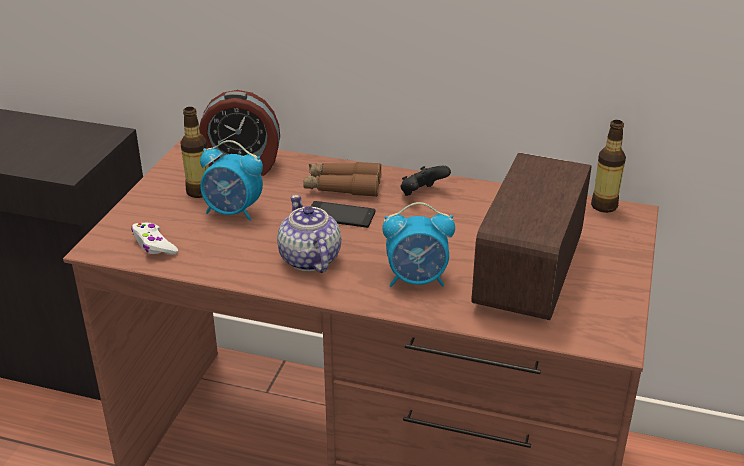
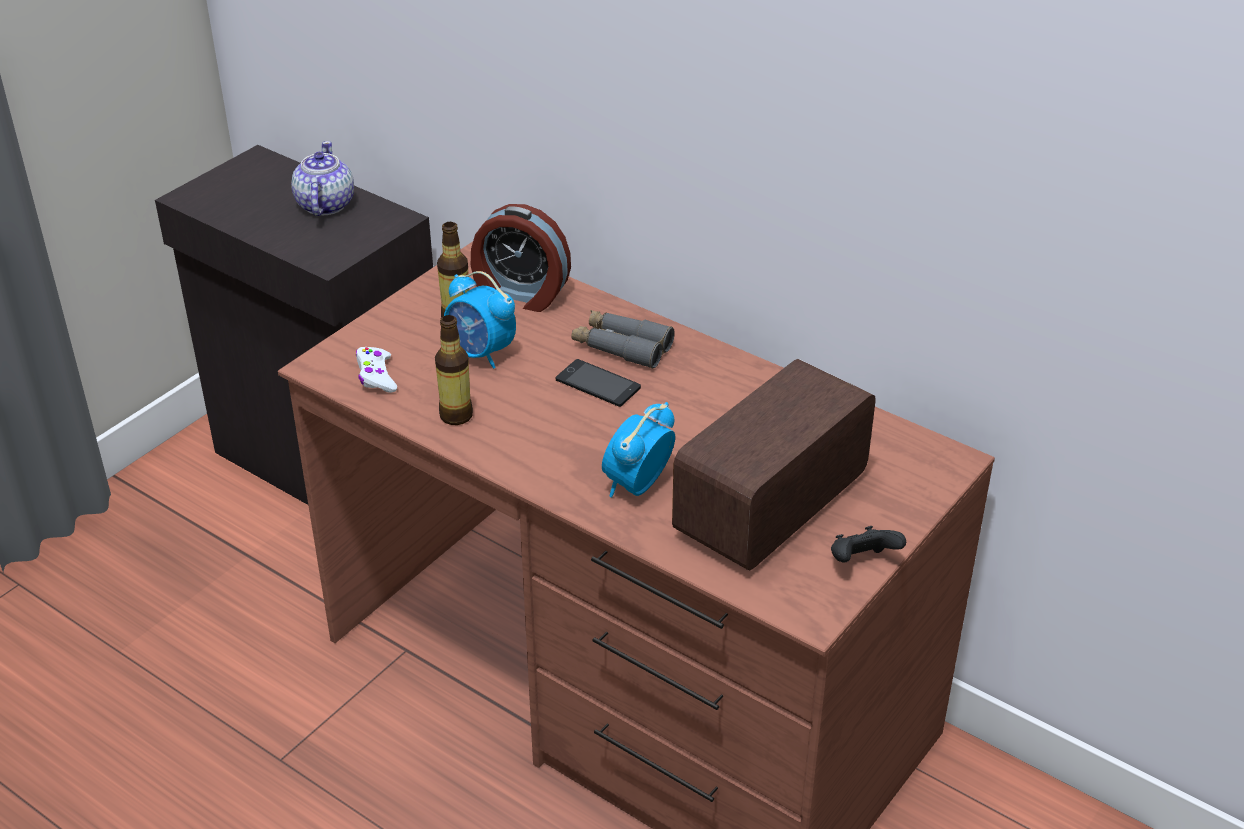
camera: 20 degrees right, 5 degrees up
teapot [277,195,341,273] -> teapot moved to [291,141,354,216]
brown binoculars [303,162,381,197] -> grey binoculars [571,310,675,369]
alarm clock [382,202,455,287] -> alarm clock turned 105 degrees clockwise [602,402,675,497]
black game controller [400,166,451,196] -> black game controller moved to [831,526,906,563]
bottle [591,120,626,213] -> bottle moved to [435,315,473,425]

